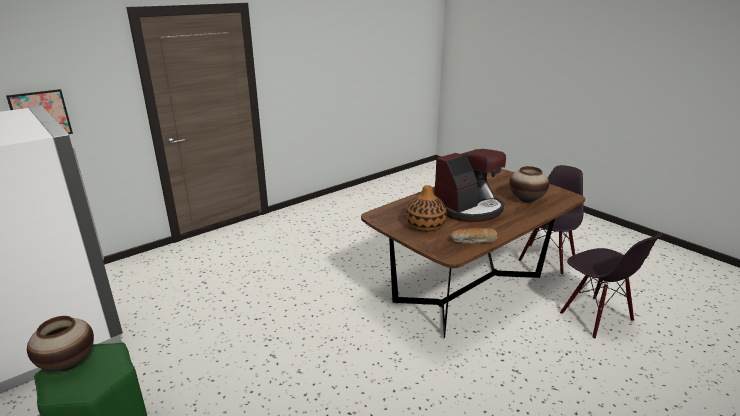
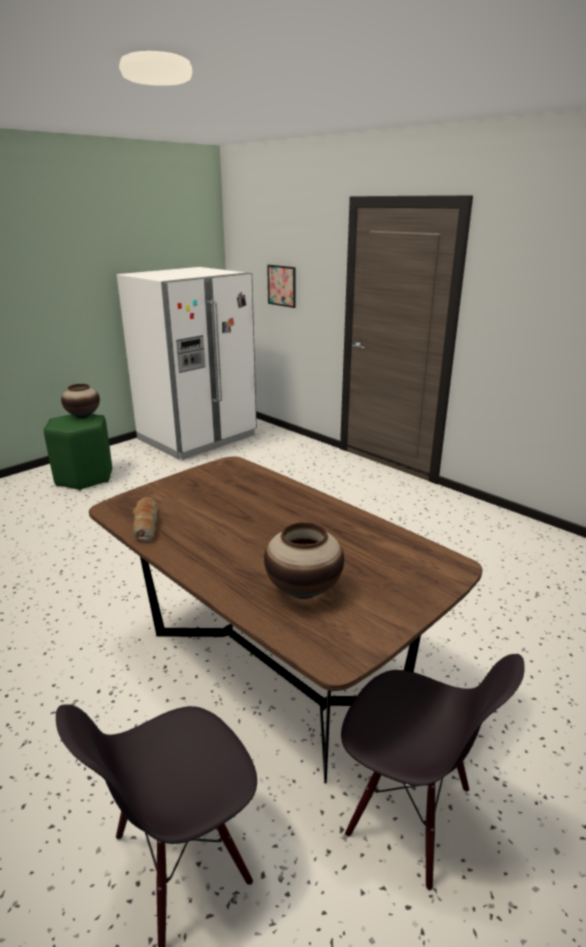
camera: 85 degrees right, 0 degrees up
vase [406,185,447,232] -> none
coffee machine [434,149,506,222] -> none

